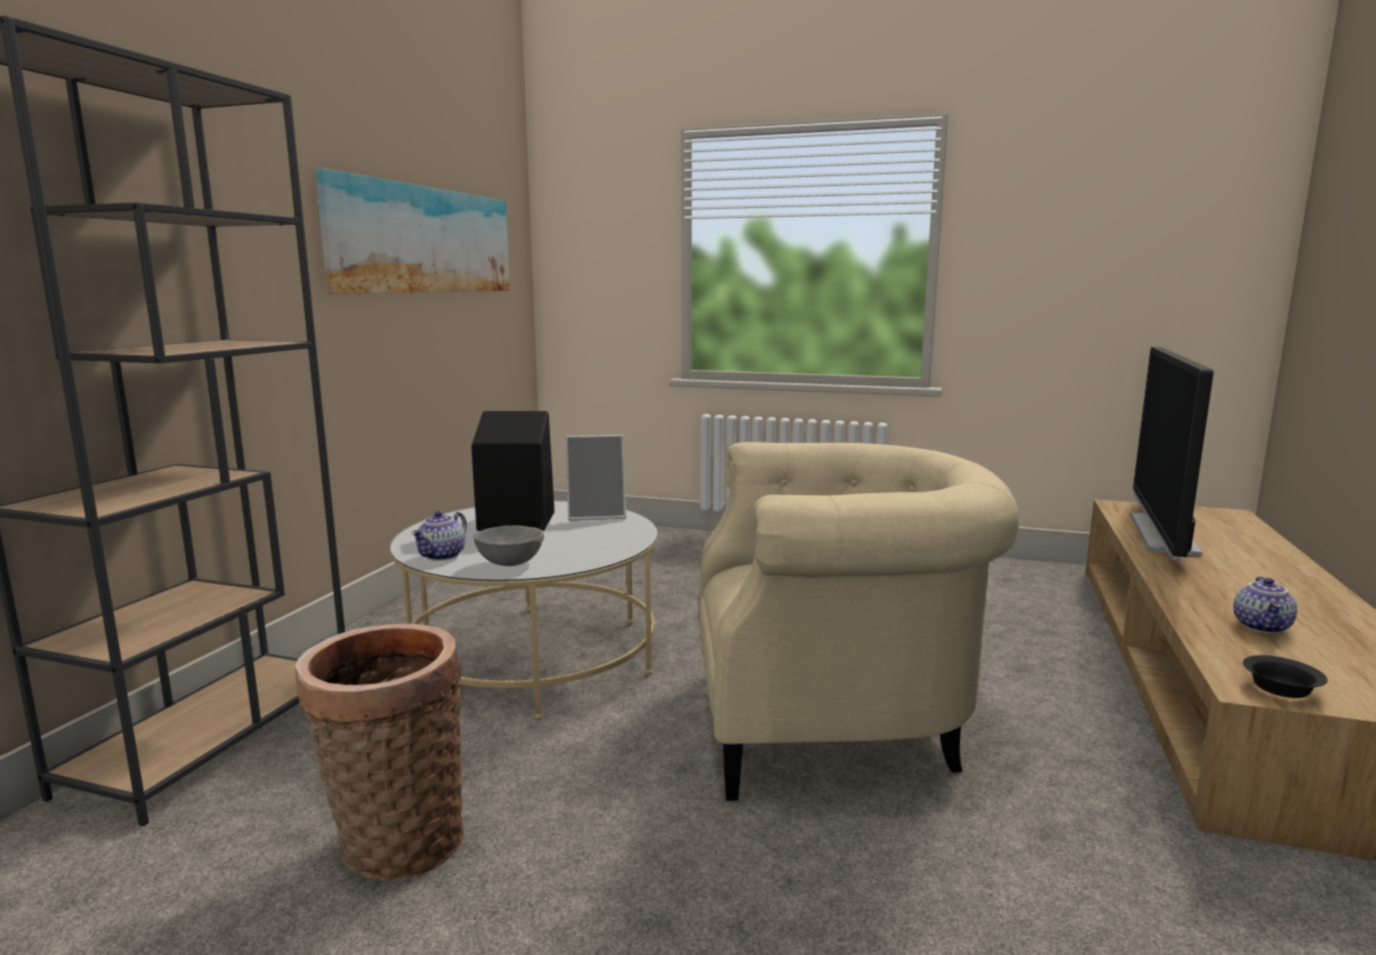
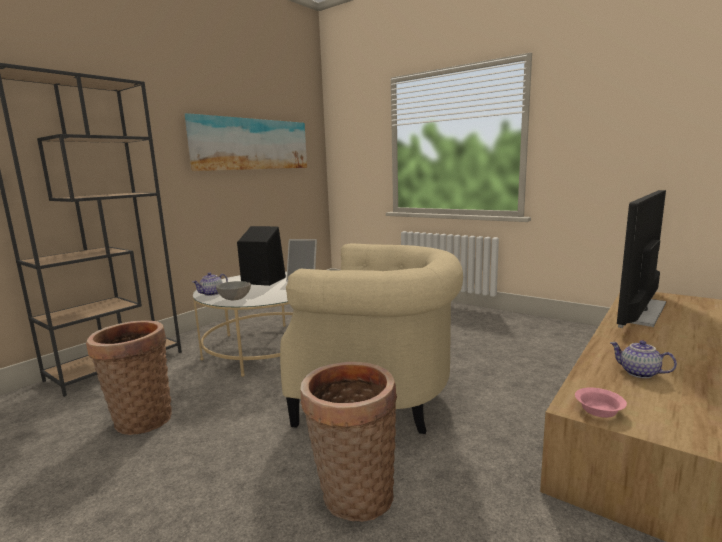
camera: 20 degrees right, 0 degrees up
teapot [1233,576,1297,634] -> teapot turned 90 degrees clockwise [610,340,677,378]
black bowl [1243,655,1328,698] -> pink bowl [575,387,627,418]
none -> basket [300,362,397,522]

